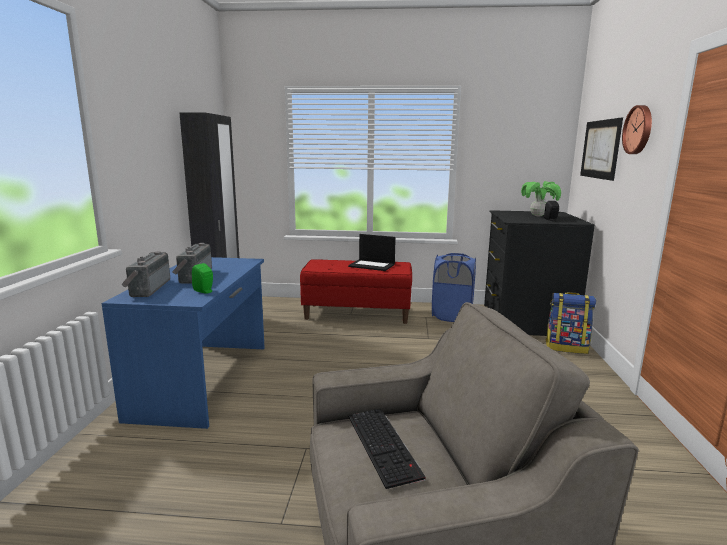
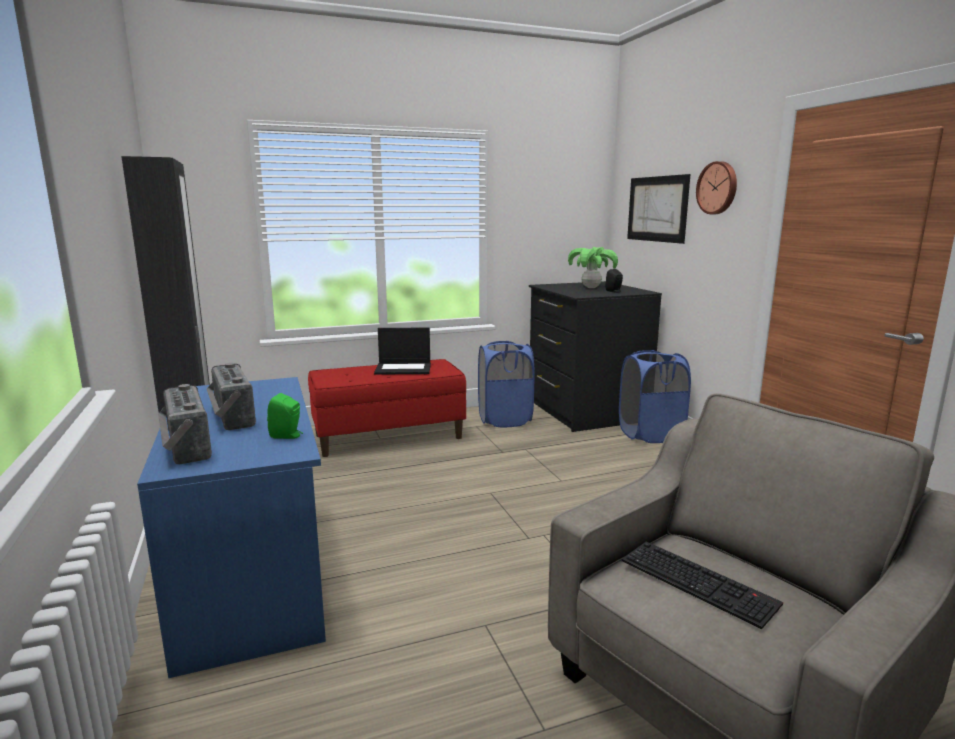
camera: 25 degrees left, 0 degrees up
backpack [545,292,596,354] -> blue laundry basket [619,350,691,443]

